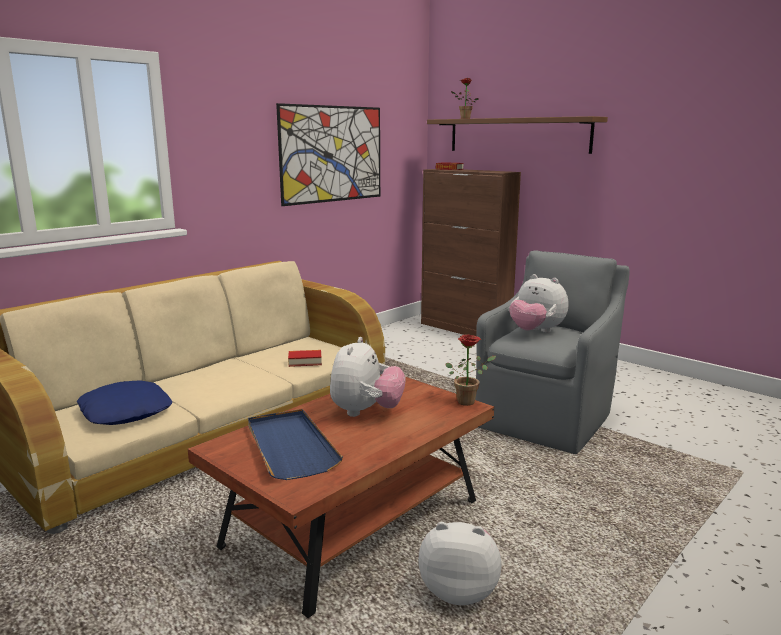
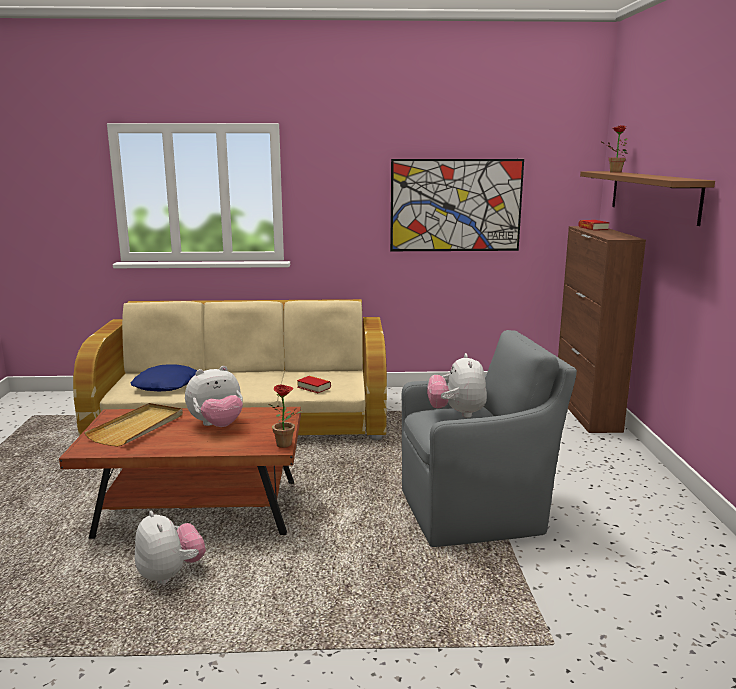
camera: 45 degrees right, 0 degrees up
blue tray [248,409,343,480] -> beige tray [84,403,183,447]

